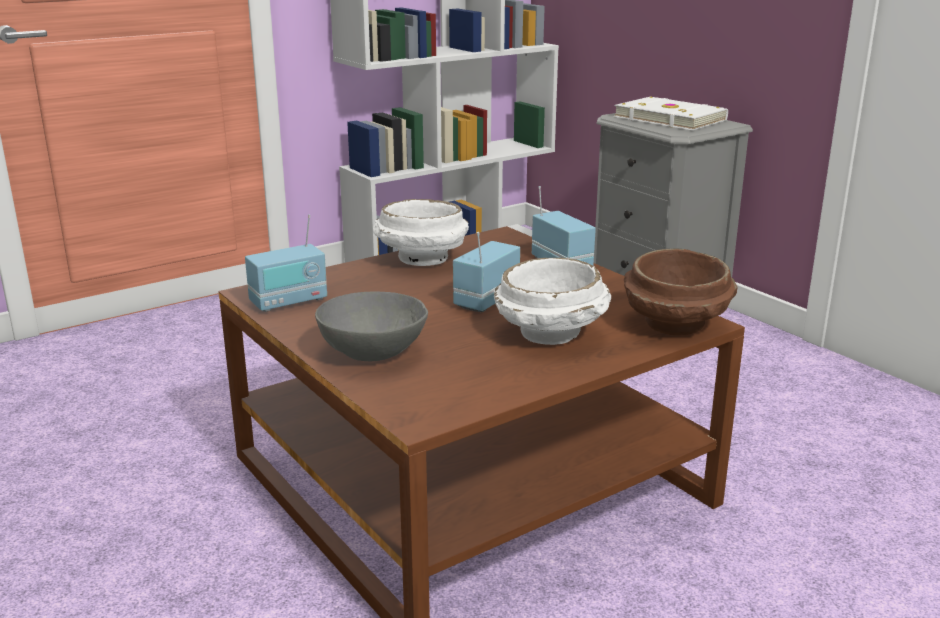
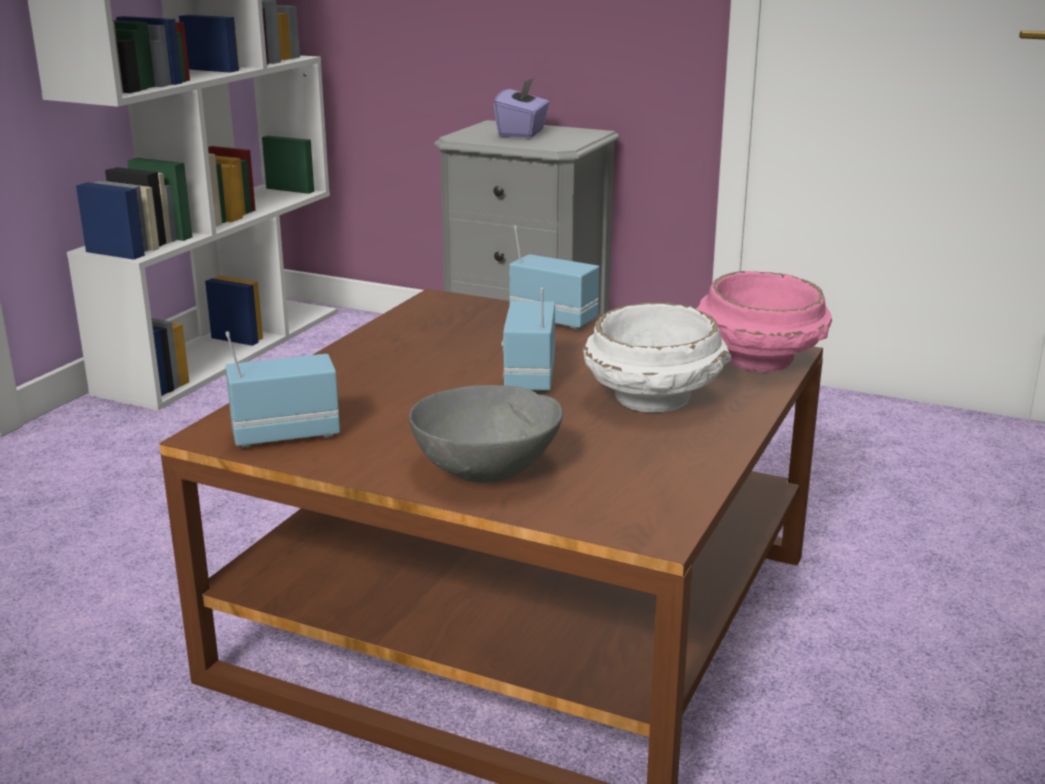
camera: 30 degrees left, 0 degrees up
radio [245,215,327,312] -> radio turned 135 degrees counterclockwise [225,331,340,448]
white bowl [373,199,469,266] -> none
white book [614,96,728,130] -> purple tissue box [494,78,550,138]
brown bowl [624,249,738,336] -> pink bowl [697,271,832,372]

